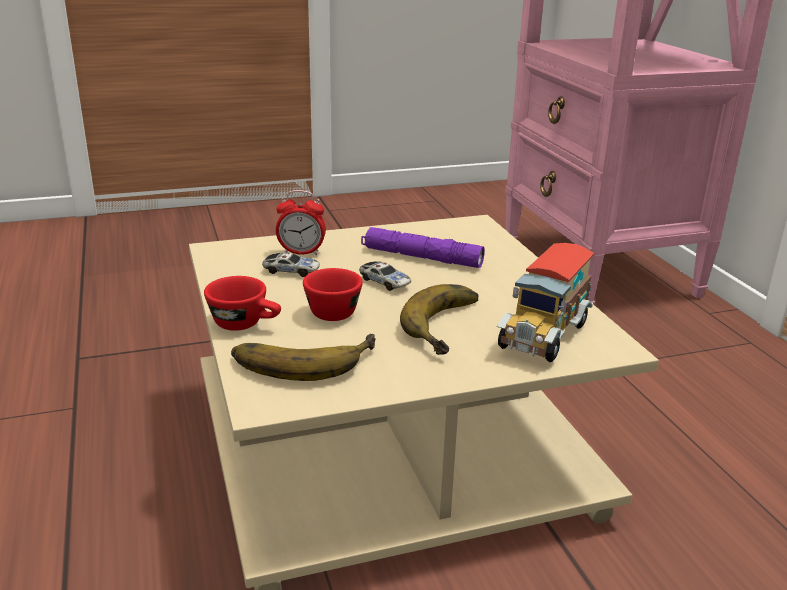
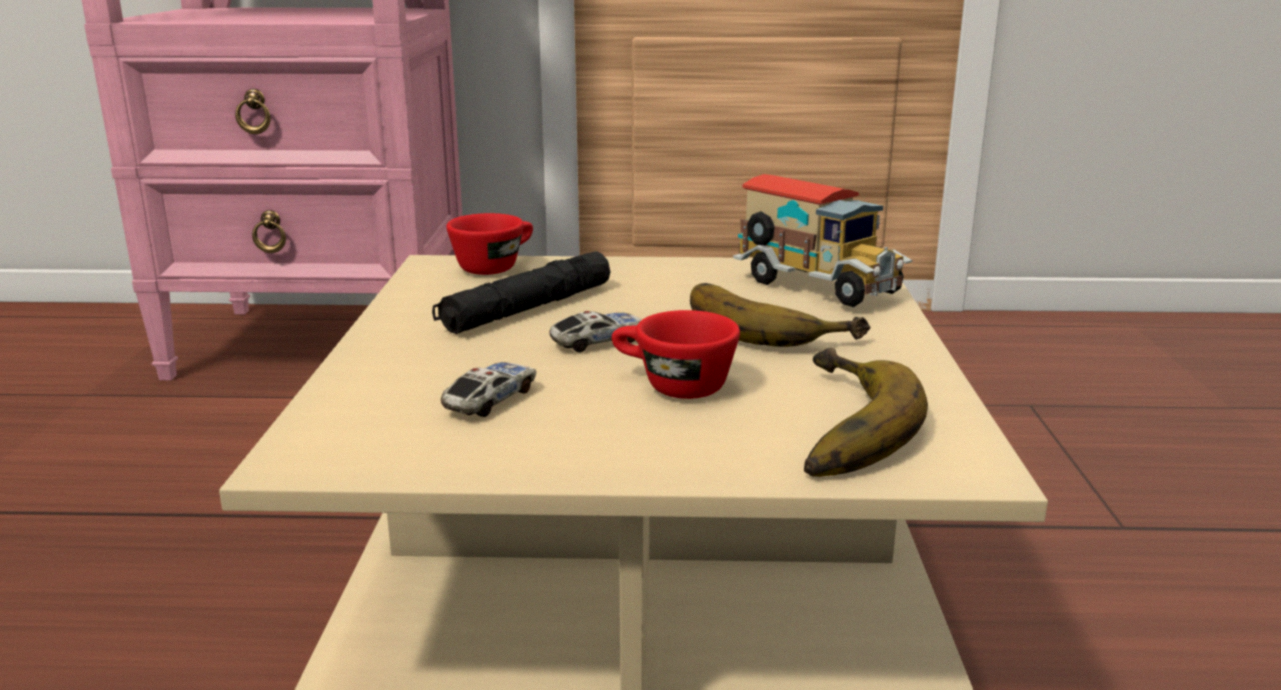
camera: 70 degrees left, 5 degrees down
red cup [204,276,281,331] -> red cup moved to [446,213,533,275]
alarm clock [276,190,326,255] -> none
purple flashlight [361,227,485,268] -> black flashlight [432,251,611,334]

